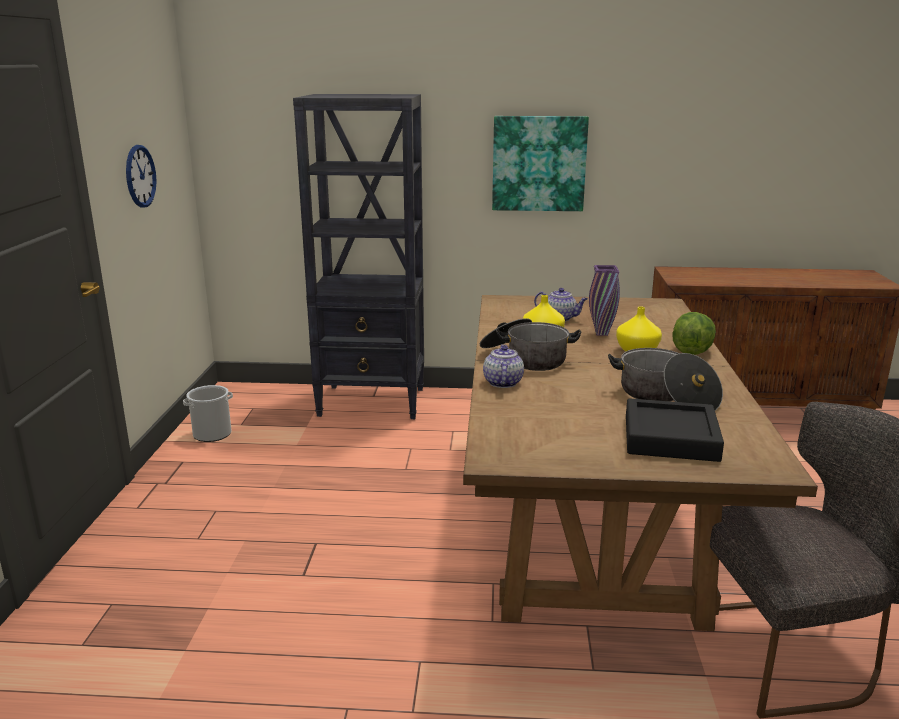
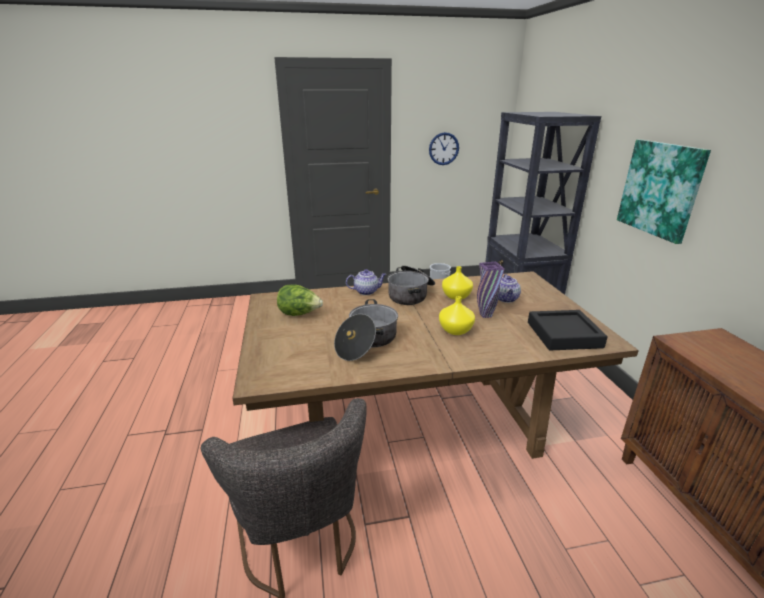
camera: 75 degrees right, 5 degrees up
black tray [626,398,724,462] -> black tray moved to [528,310,608,351]
lettuce [672,312,716,355] -> lettuce moved to [277,284,323,316]

